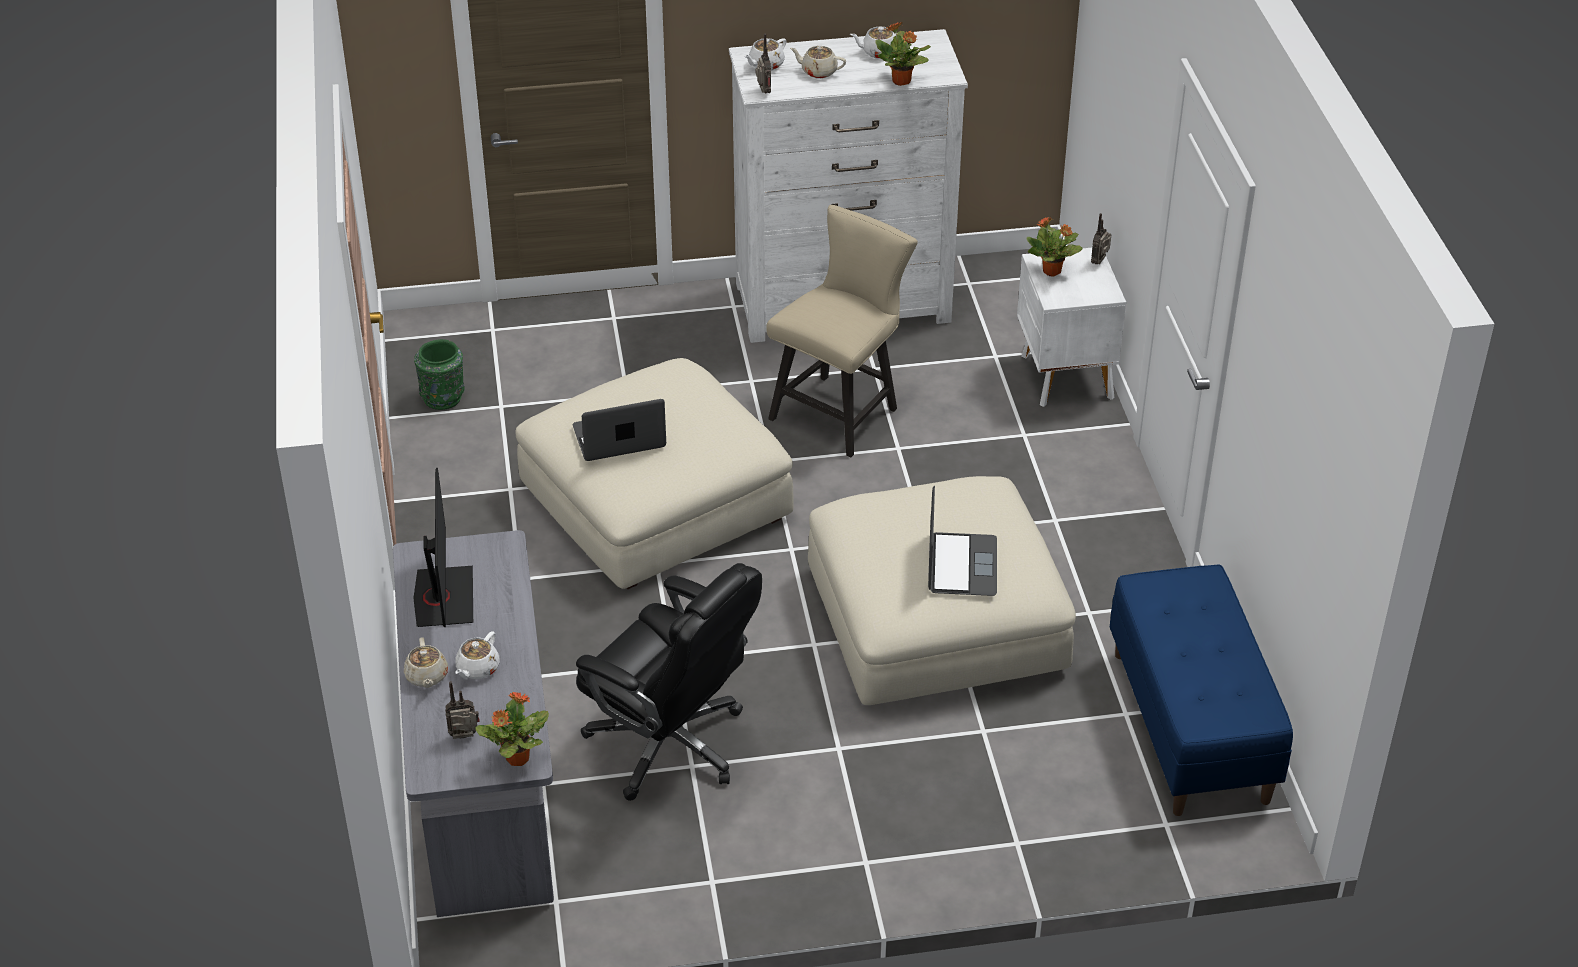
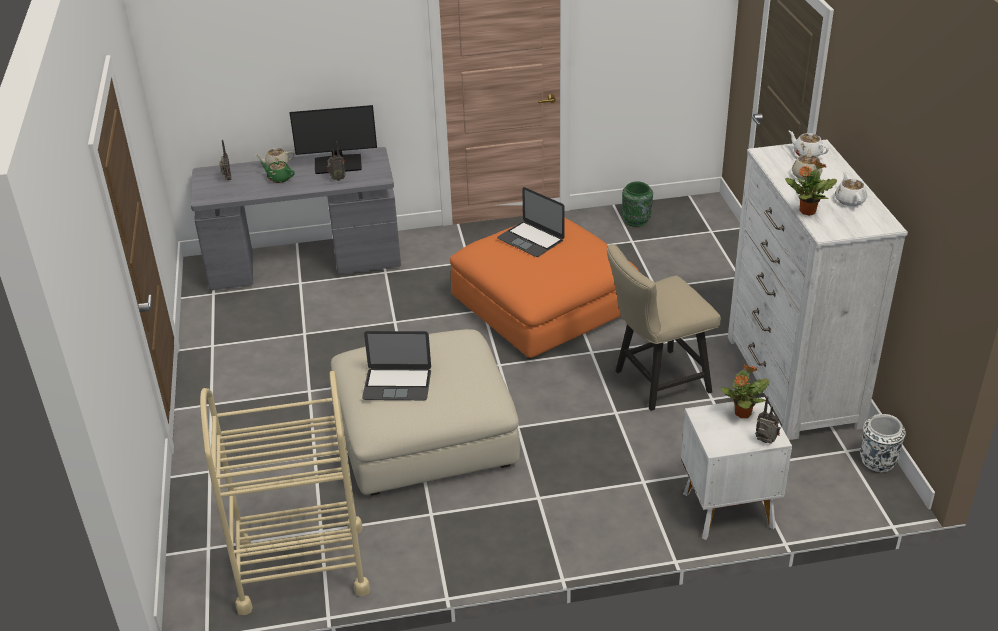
camera: 90 degrees right, 5 degrees down
white teapot [455,631,500,679] -> green teapot [260,161,295,183]
potted plant [475,692,549,766] -> none
beige ottoman [515,358,794,589] -> orange ottoman [450,218,639,359]
laptop [573,399,666,461] -> laptop turned 150 degrees clockwise [497,187,565,257]
black office chair [576,563,762,801] -> none
radio [755,34,771,94] -> radio moved to [327,141,346,181]
beige chair [766,205,918,458] -> beige chair turned 120 degrees clockwise [606,244,721,411]
blue bench [1110,565,1293,816] -> beige cart [200,371,370,615]
none -> white vase [860,414,906,472]

